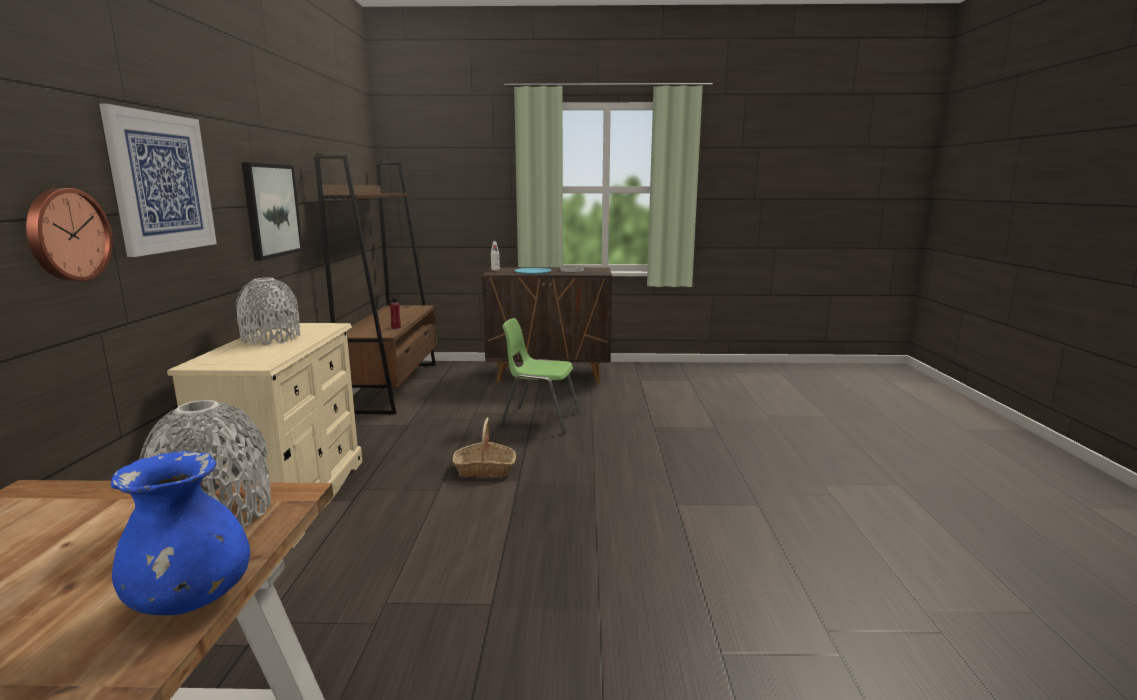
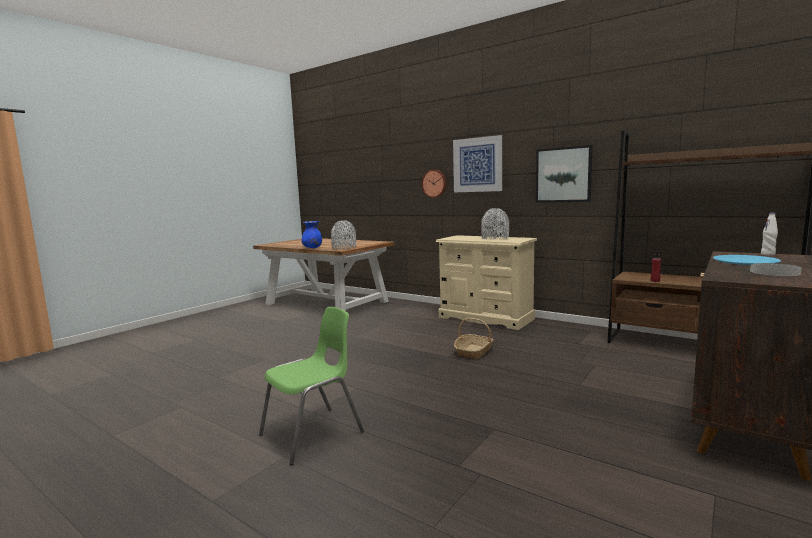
camera: 125 degrees right, 5 degrees down
green chair [500,318,581,434] -> green chair moved to [259,307,364,465]

